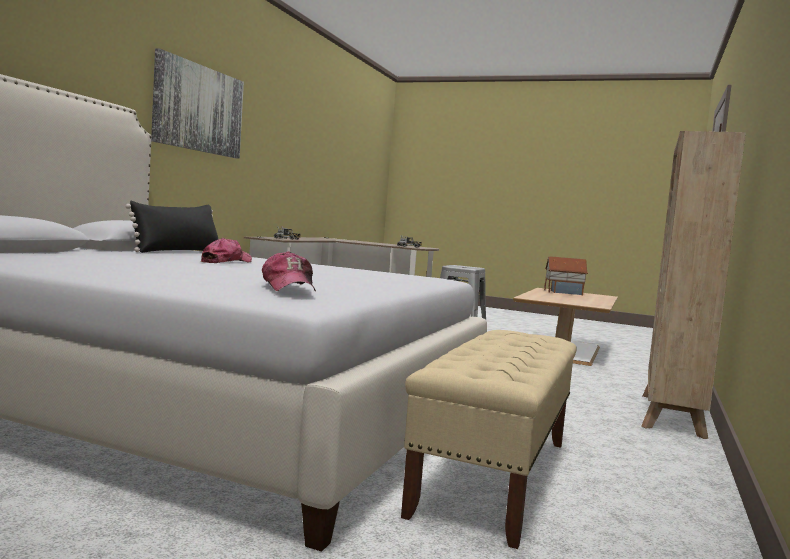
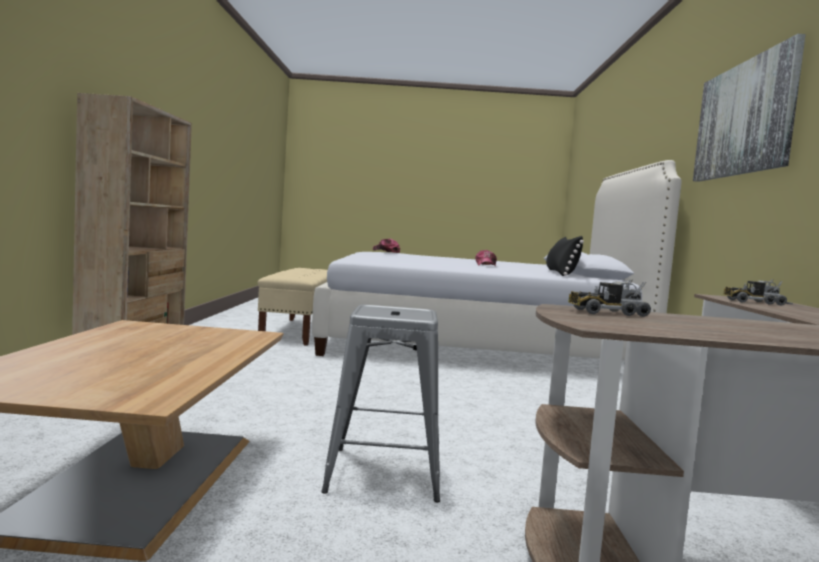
camera: 160 degrees right, 0 degrees up
toy house [544,256,588,295] -> none

